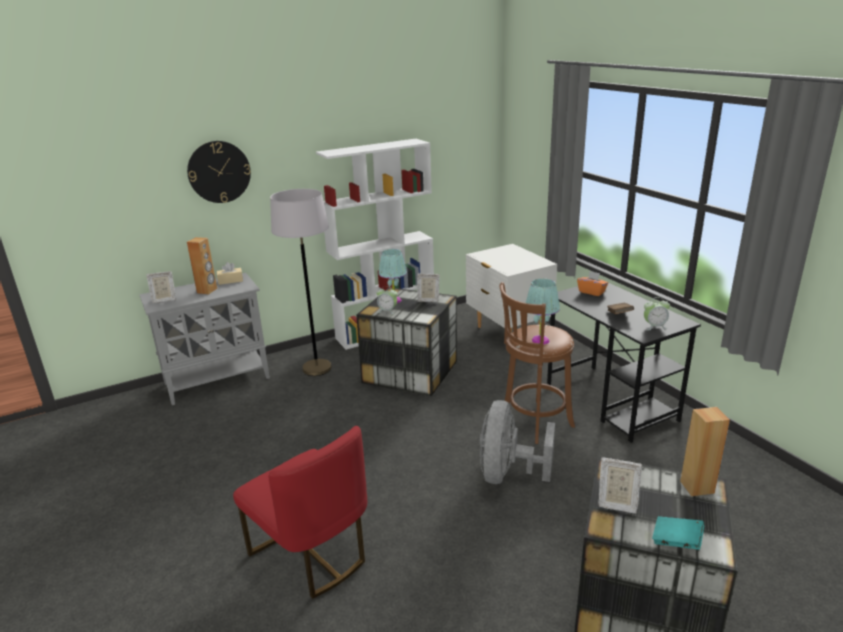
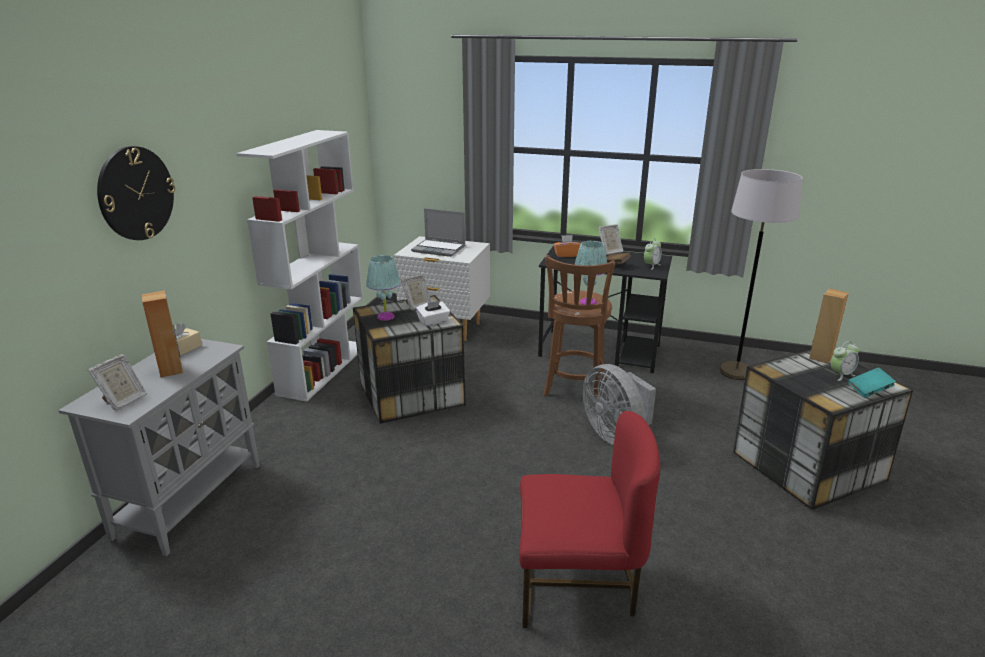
camera: 45 degrees left, 0 degrees up
grey floor lamp [270,189,332,376] -> grey floor lamp moved to [720,169,803,380]
alarm clock [376,286,397,315] -> alarm clock moved to [830,341,859,381]
picture frame [598,457,642,514] -> picture frame moved to [598,225,623,255]
none -> laptop [411,208,466,257]
none -> white tissue box [416,301,450,326]

